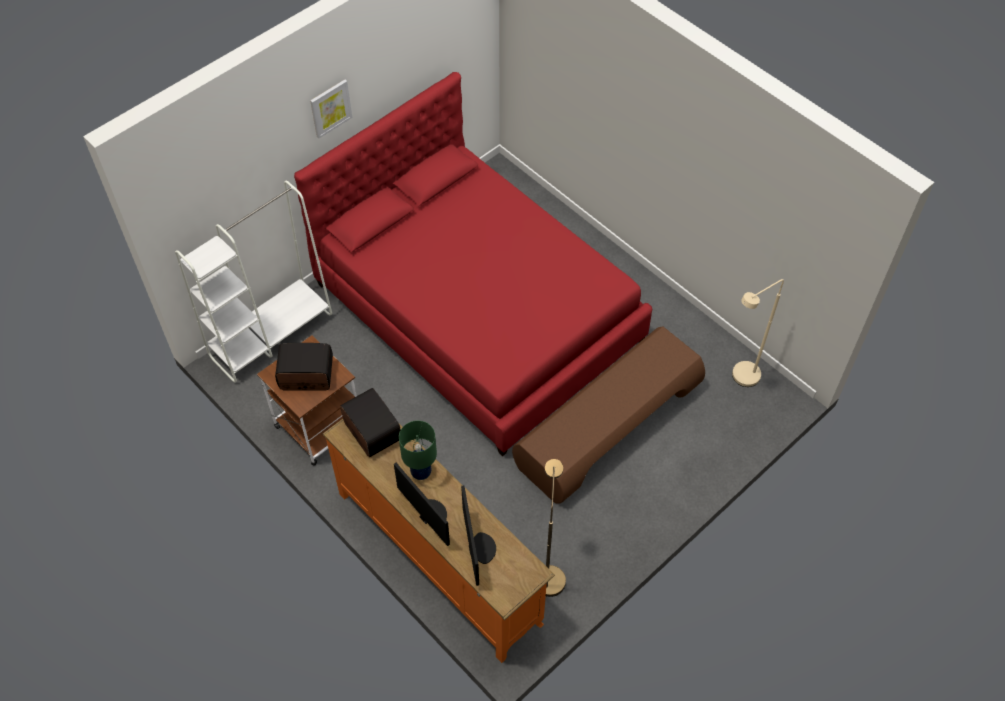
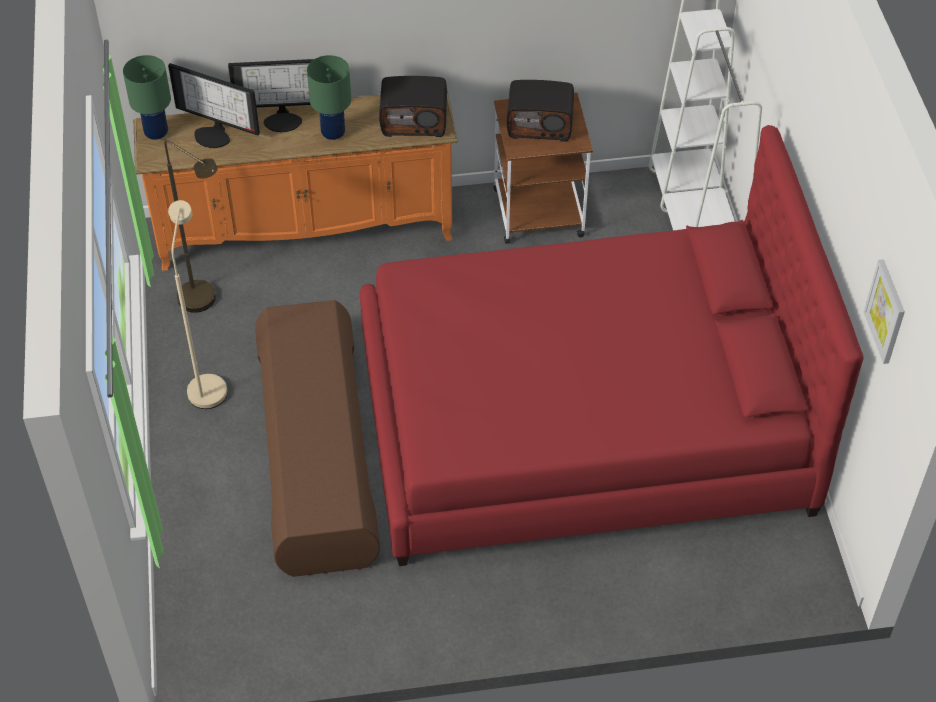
camera: 125 degrees right, 5 degrees down
radio [275,343,333,390] -> radio turned 60 degrees clockwise [507,80,574,142]
picture [310,80,352,138] -> picture moved to [864,259,905,364]
beige floor lamp [732,279,784,387] -> beige floor lamp moved to [168,200,227,409]
none -> green table lamp [123,55,171,140]

